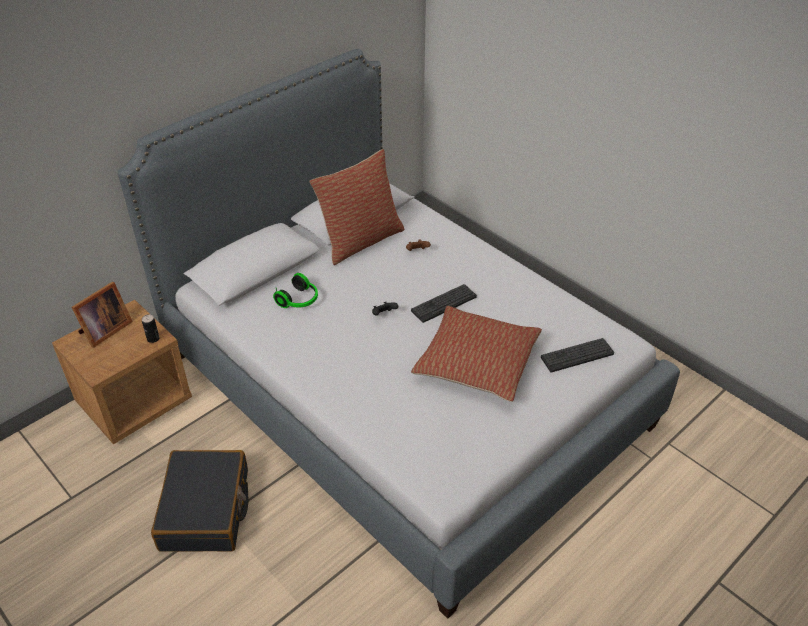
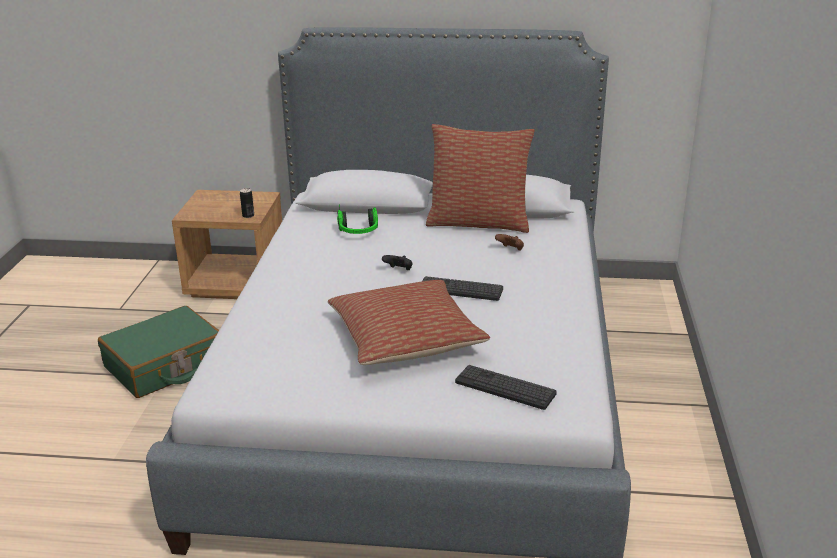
camera: 50 degrees right, 15 degrees down
picture frame [71,282,133,348] -> none
black suitcase [151,450,249,552] -> green suitcase [98,306,219,398]

